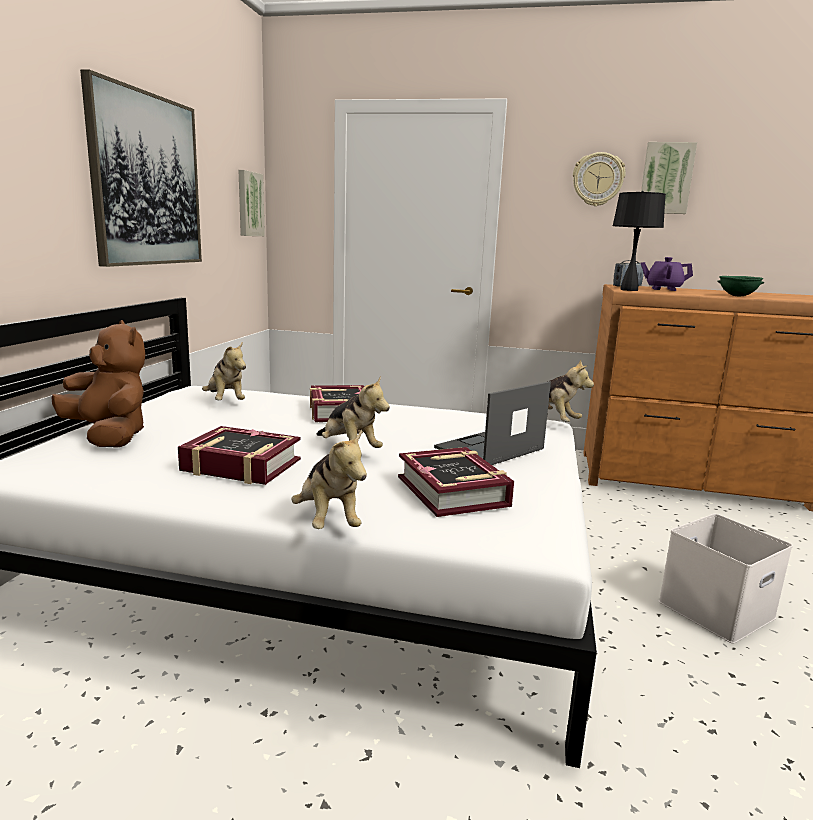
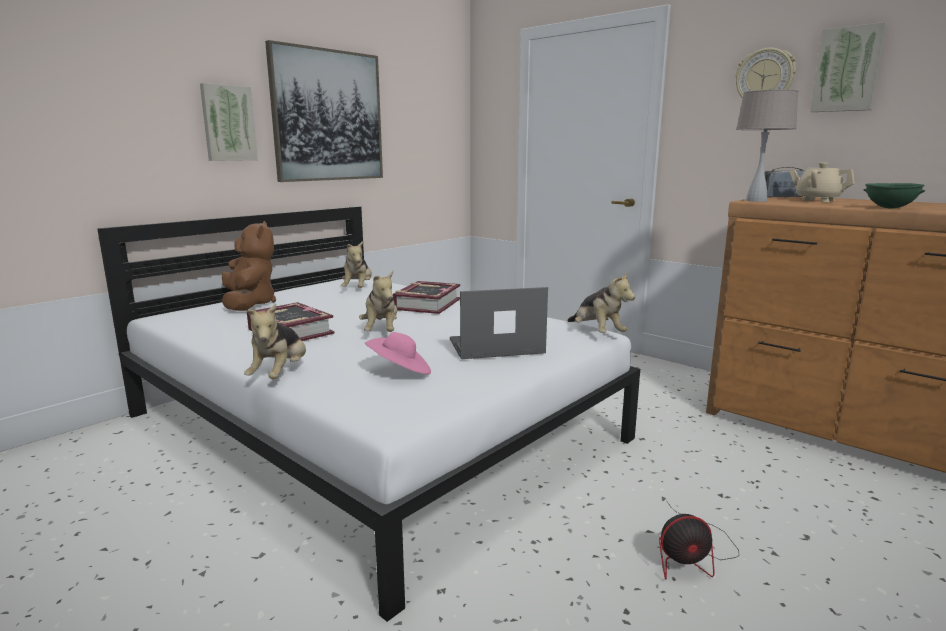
camera: 30 degrees right, 0 degrees up
picture [239,170,265,236] -> picture moved to [200,83,258,161]
book [398,447,514,517] -> pink hat [365,332,431,374]
black table lamp [613,191,666,291] -> beige table lamp [736,89,798,202]
purple teapot [640,257,693,291] -> beige teapot [789,163,855,202]
white storage box [659,514,793,643] -> fan [659,502,739,579]

